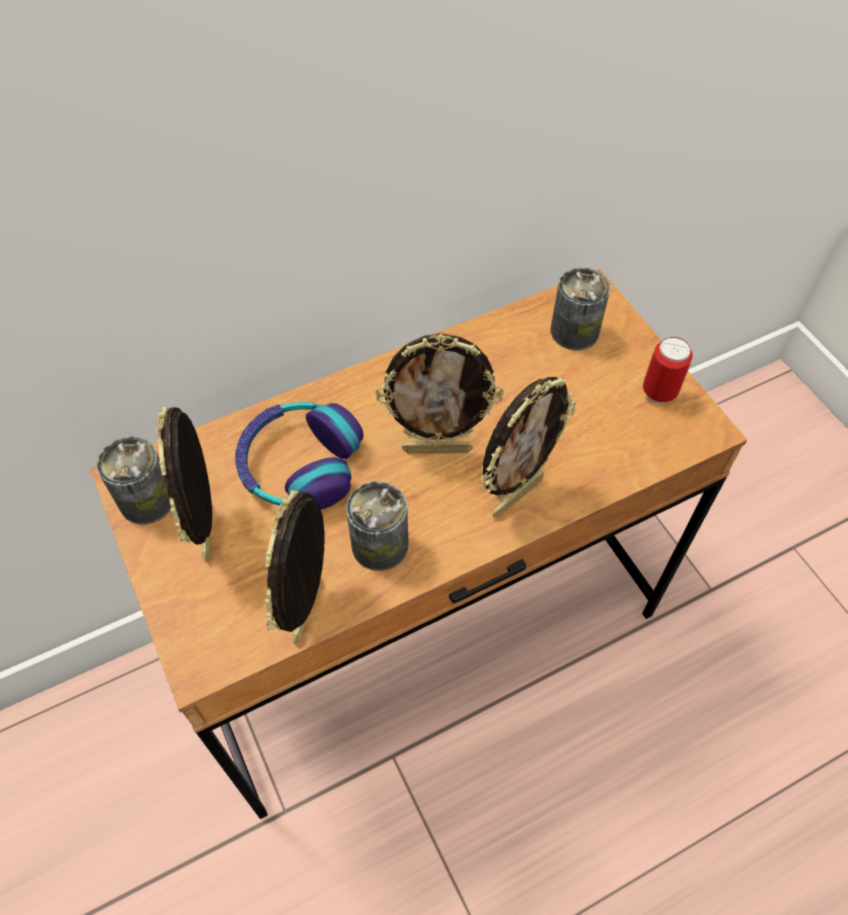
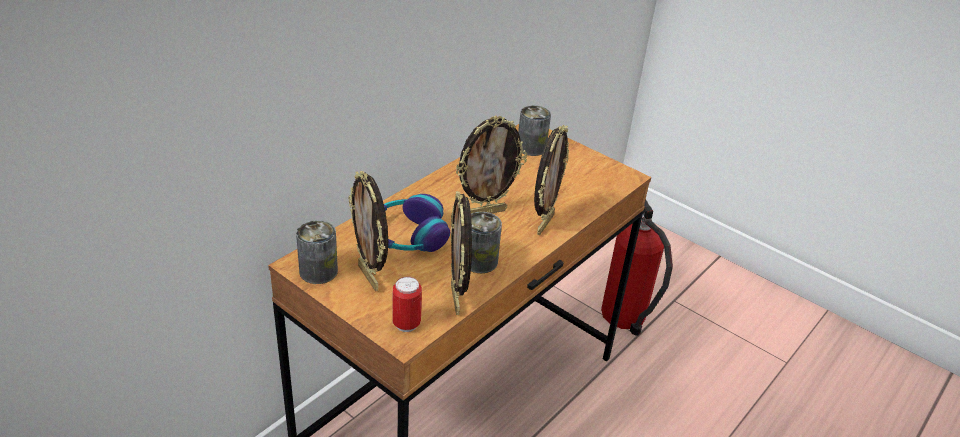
camera: 25 degrees left, 20 degrees down
can [643,337,693,404] -> can moved to [392,277,422,332]
none -> fire extinguisher [601,200,673,336]

